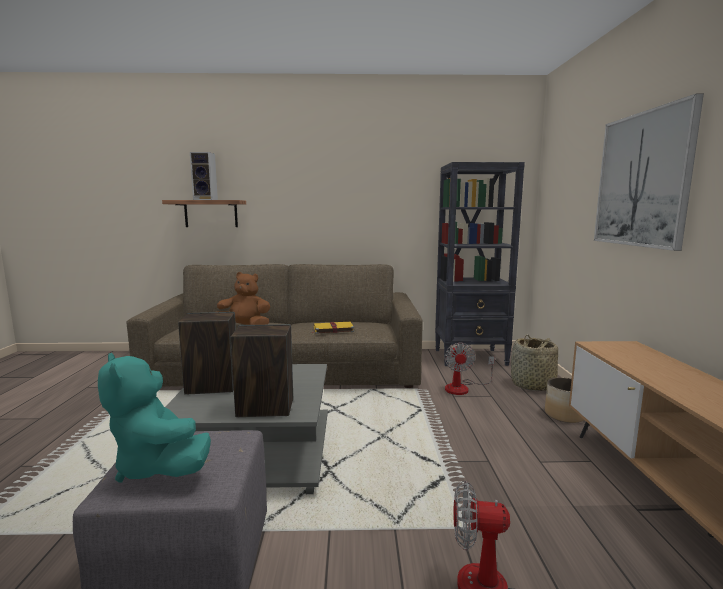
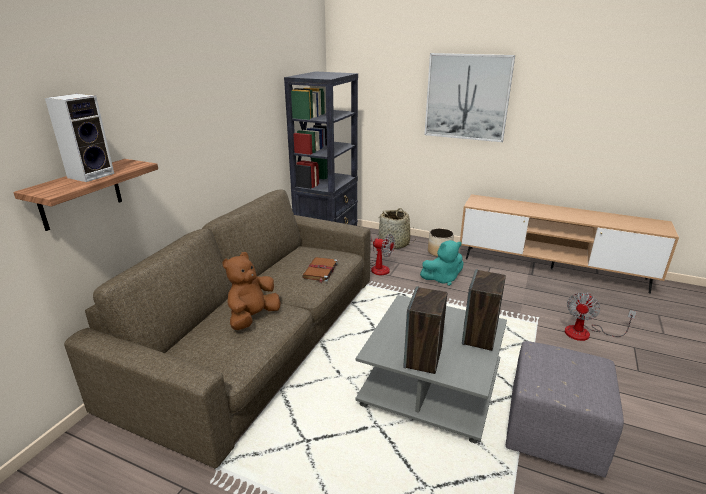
camera: 65 degrees left, 15 degrees up
turquoise plush toy [98,353,211,483] -> turquoise plush toy moved to [420,240,464,286]
yellow book [312,322,354,334] -> brown book [302,257,338,283]

